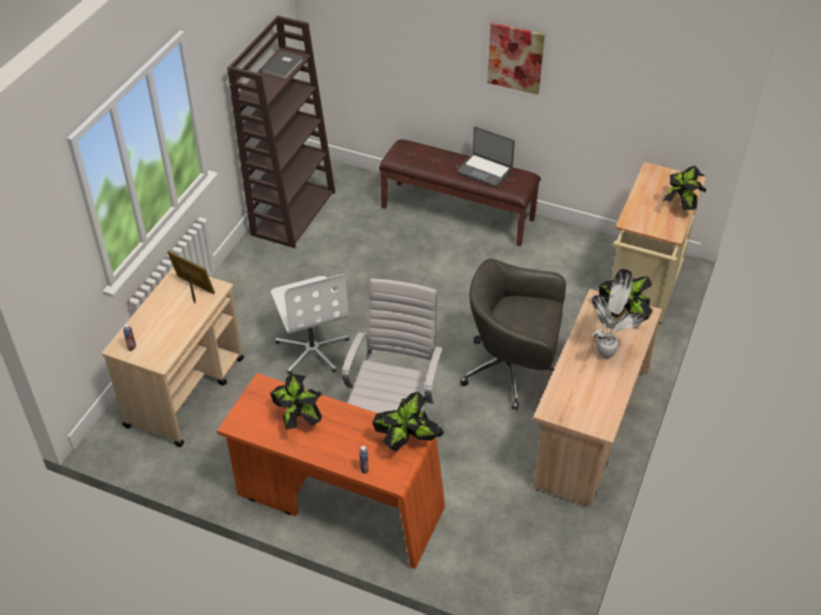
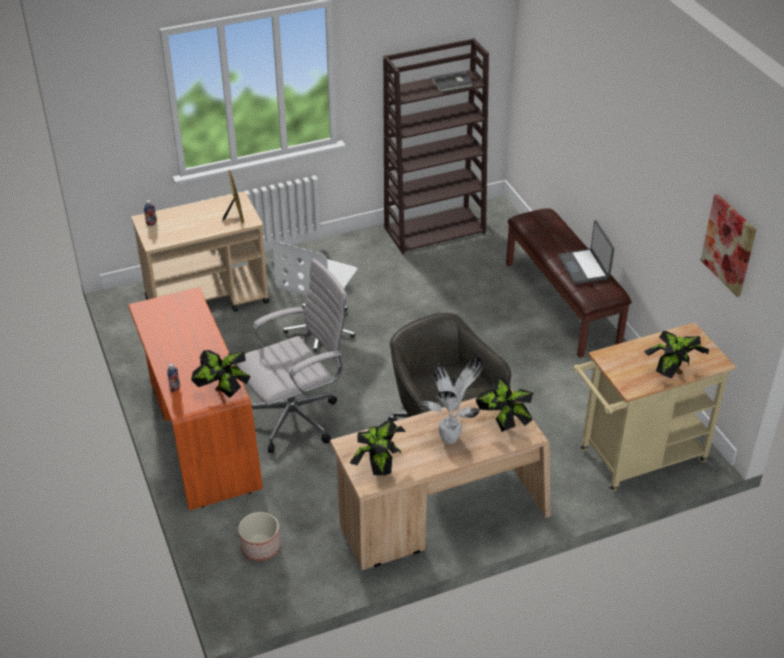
camera: 45 degrees right, 5 degrees down
potted plant [270,373,322,430] -> potted plant moved to [350,420,406,476]
picture [487,22,545,95] -> picture moved to [701,194,756,297]
none -> planter [238,512,281,561]

